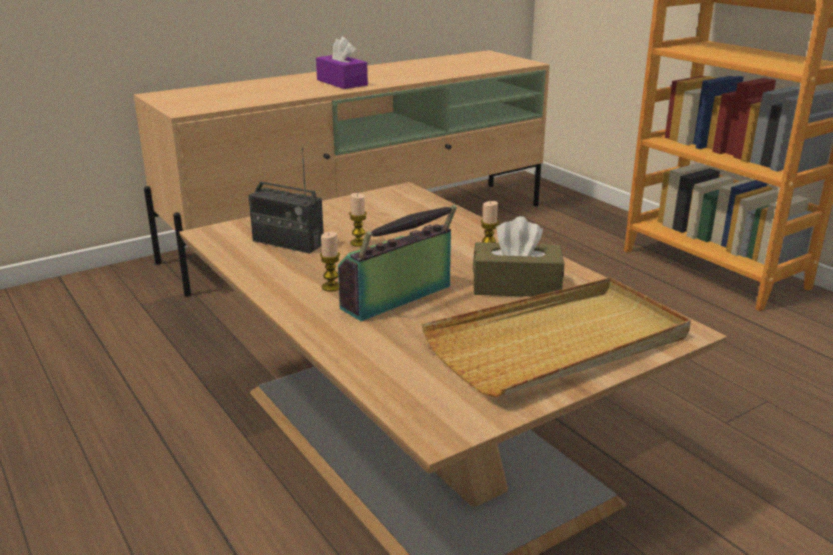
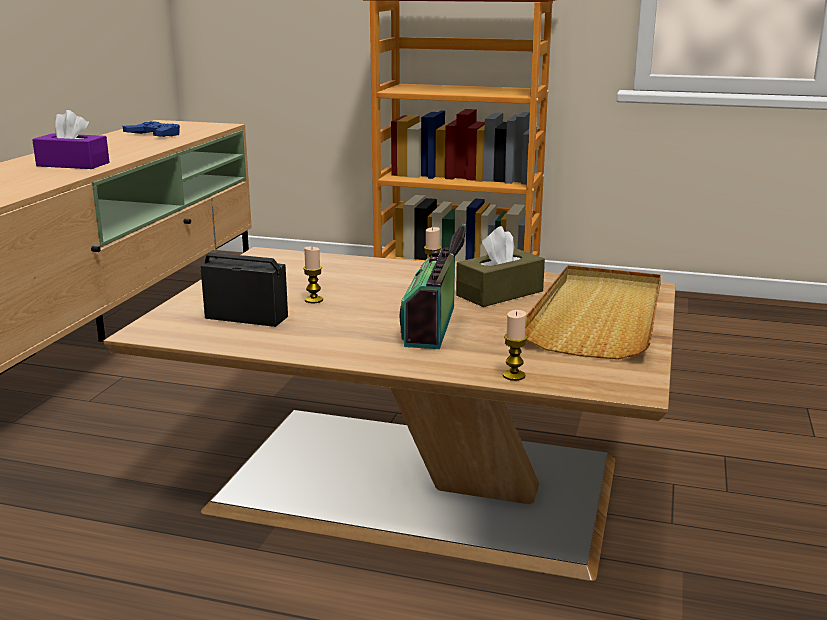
camera: 40 degrees left, 5 degrees down
radio [248,148,324,254] -> radio turned 150 degrees counterclockwise [200,198,288,327]
candle [320,232,340,292] -> candle moved to [503,310,527,381]
none -> blue game controller [123,121,180,137]

